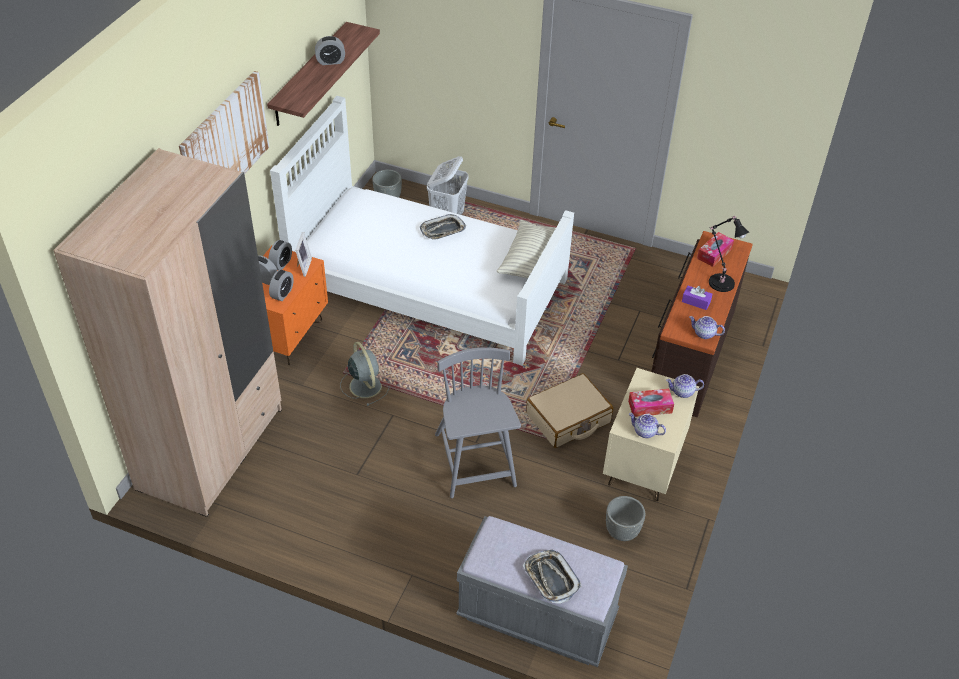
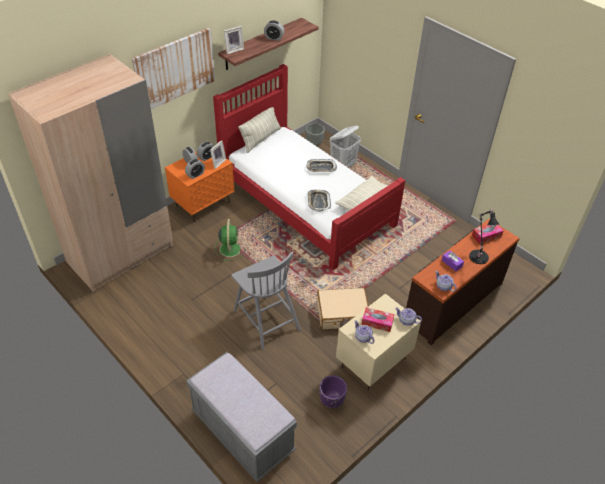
camera: 25 degrees right, 0 degrees up
white bed [270,96,574,366] -> red bed [213,64,405,270]
grey fan [340,342,389,406] -> green fan [215,219,244,262]
grey chair [435,348,521,498] -> grey chair turned 135 degrees clockwise [232,251,301,349]
tray [523,550,582,604] -> tray moved to [307,190,331,212]
grey planter [606,496,645,541] -> purple planter [319,375,347,408]
none -> picture frame [224,26,244,54]
none -> pillow [238,107,281,153]

